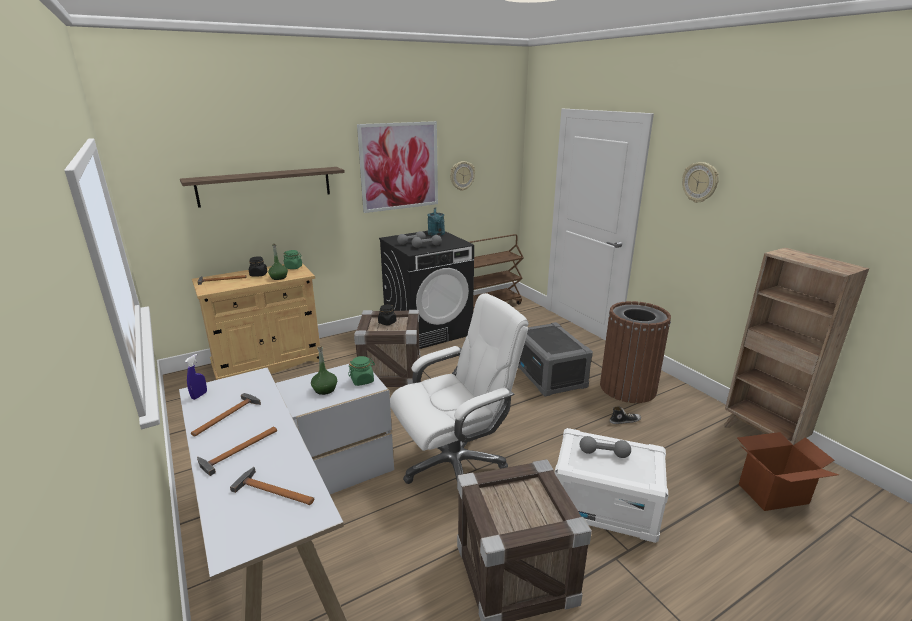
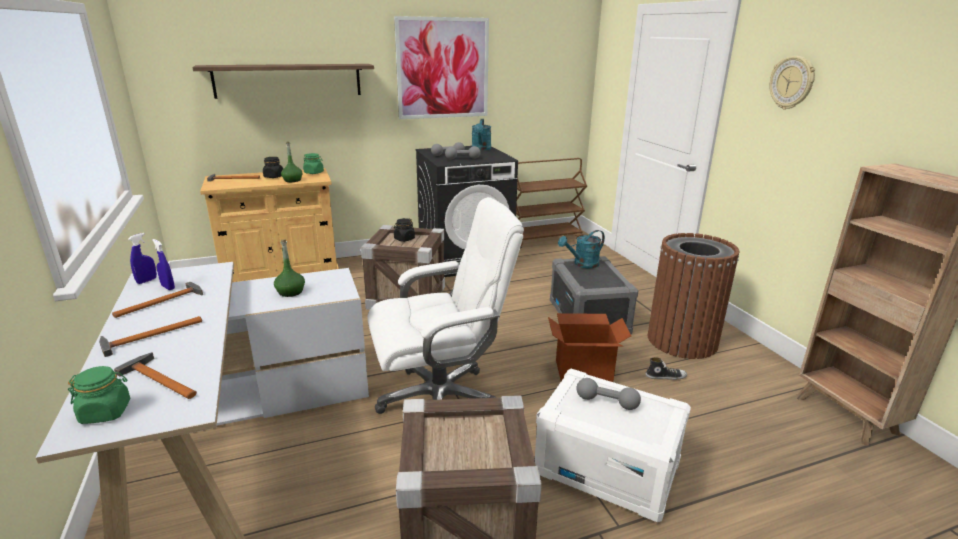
camera: 10 degrees right, 0 degrees up
green jar [348,356,375,386] -> green jar moved to [68,366,130,424]
wall clock [450,161,475,191] -> none
cardboard box [737,432,839,511] -> cardboard box moved to [548,313,631,382]
none -> blue spray bottle [152,239,175,290]
none -> turquoise watering can [558,230,605,268]

